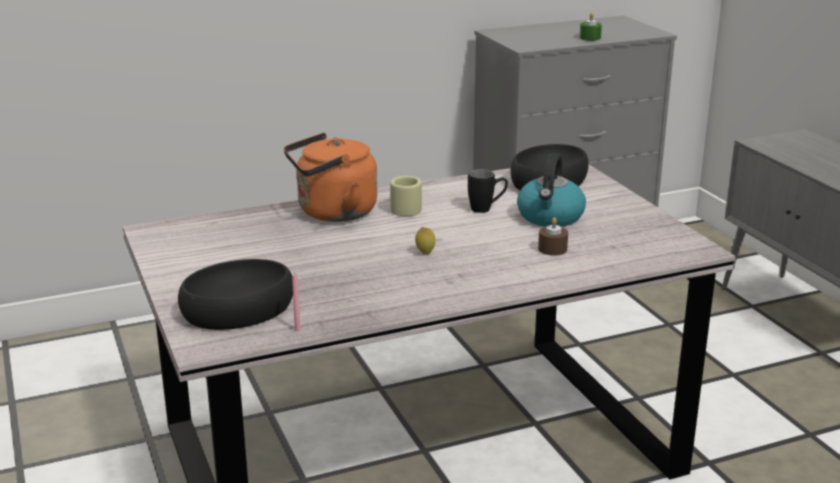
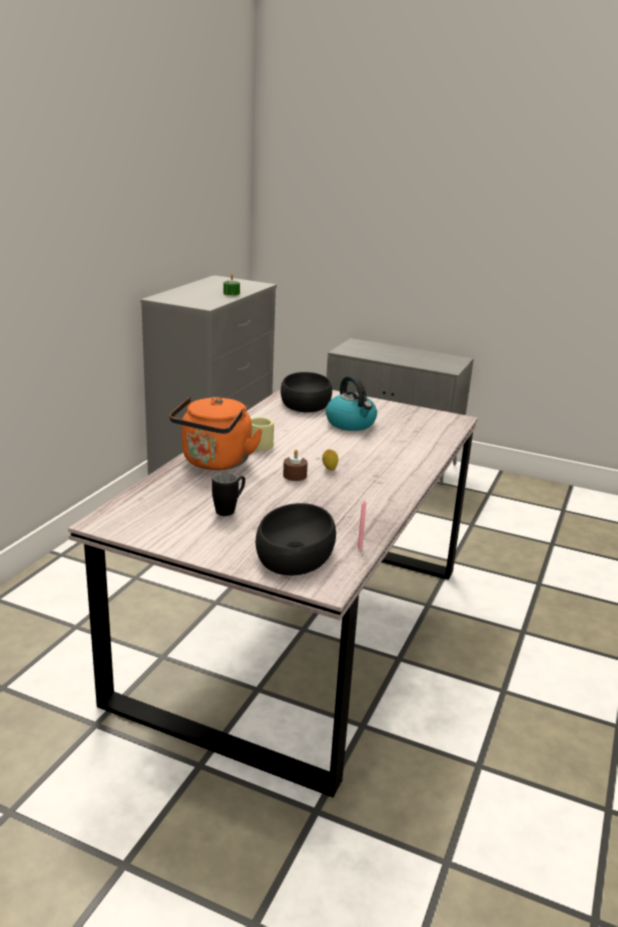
camera: 45 degrees left, 0 degrees up
black mug [468,169,508,213] -> black mug moved to [212,473,245,516]
brown candle [538,217,568,256] -> brown candle moved to [283,450,308,481]

